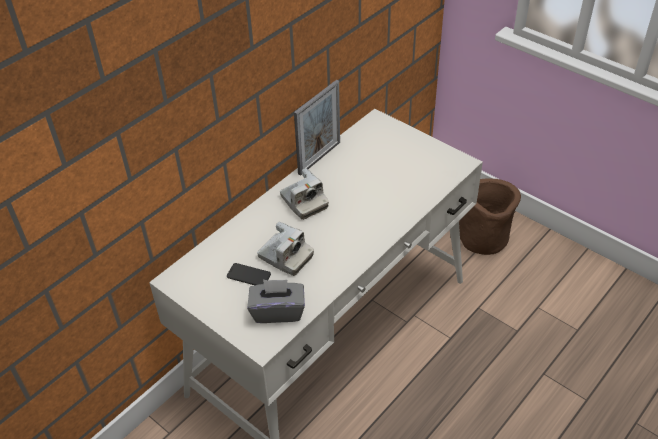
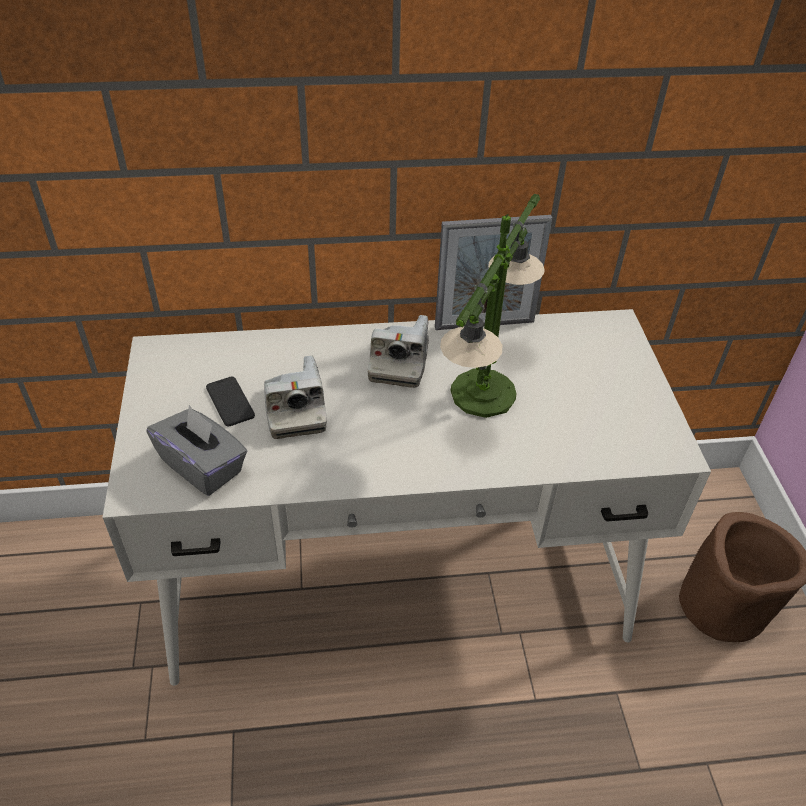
camera: 40 degrees right, 0 degrees up
none -> table lamp [440,194,545,418]

